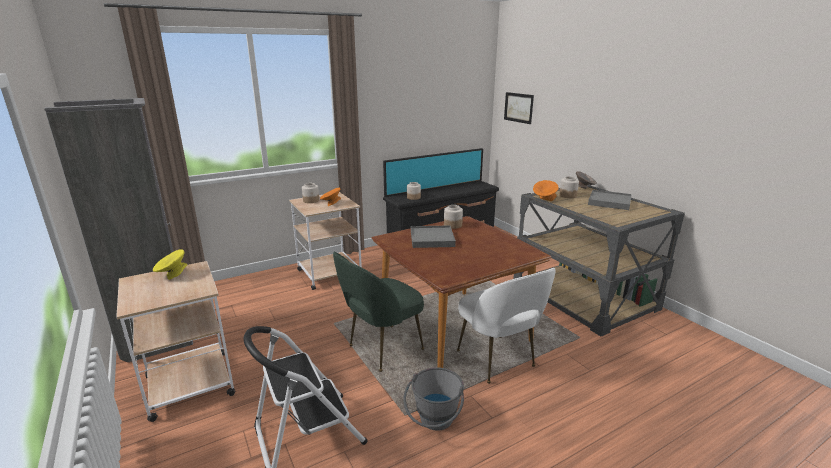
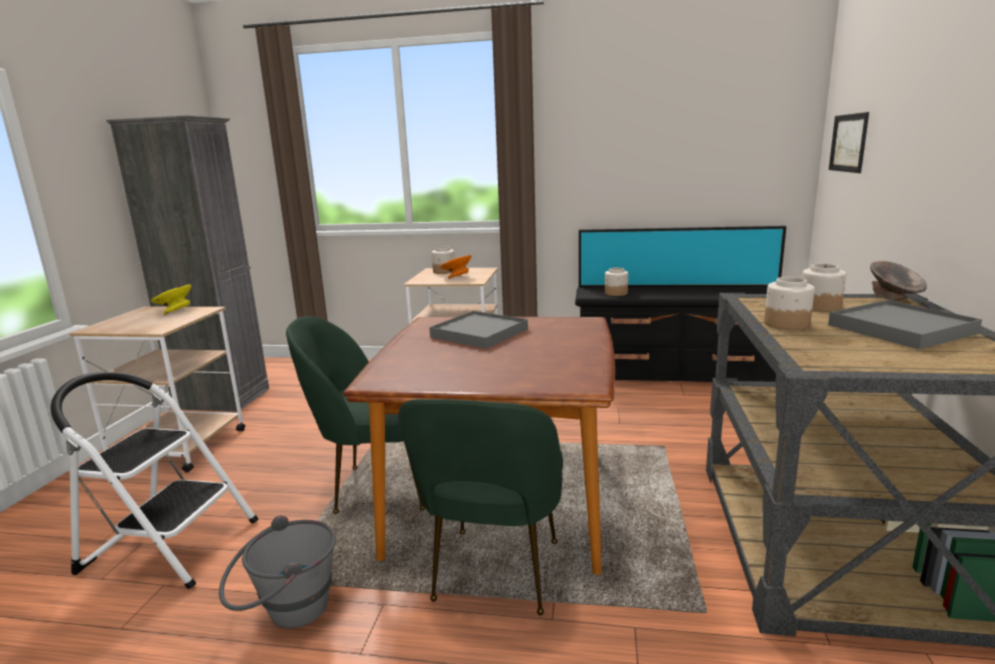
camera: 40 degrees right, 5 degrees down
jar [444,205,463,229] -> jar moved to [764,277,815,330]
white chair [457,268,556,384] -> green chair [399,399,563,615]
orange bowl [533,180,559,201] -> none

